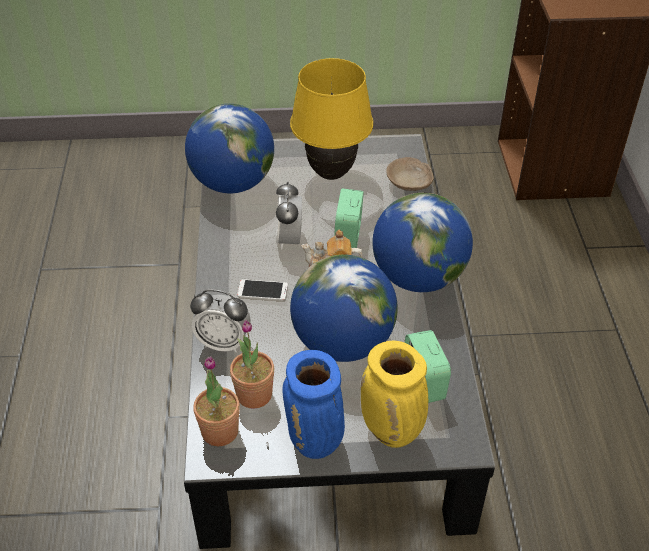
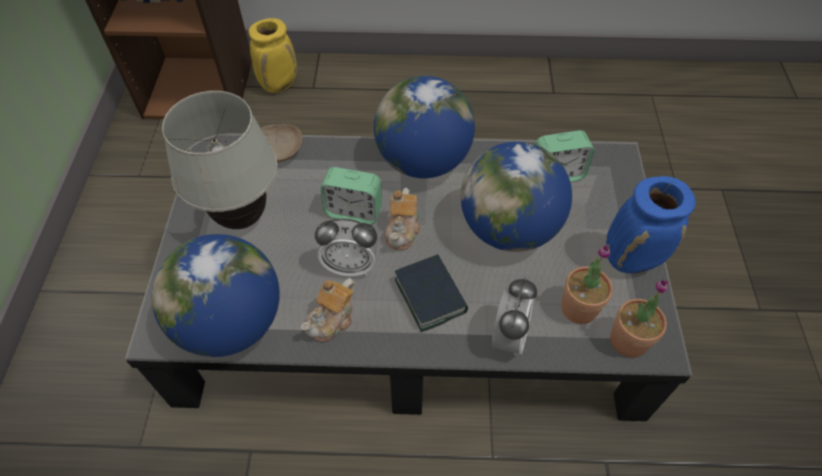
camera: 85 degrees left, 10 degrees up
phone [237,279,288,300] -> book [395,254,468,332]
yellow table lamp [290,58,373,180] -> white table lamp [162,91,278,229]
yellow vase [361,341,428,448] -> yellow vase moved to [249,18,297,93]
none -> teapot [301,278,355,342]

